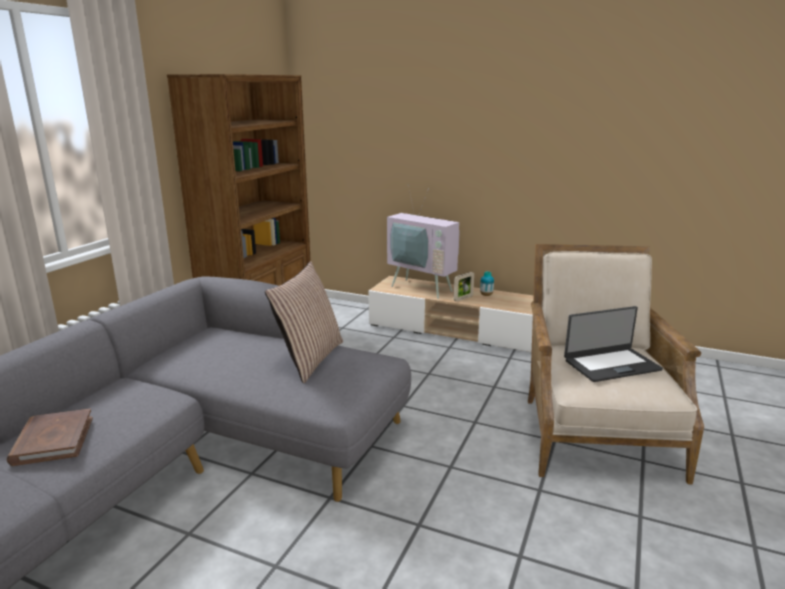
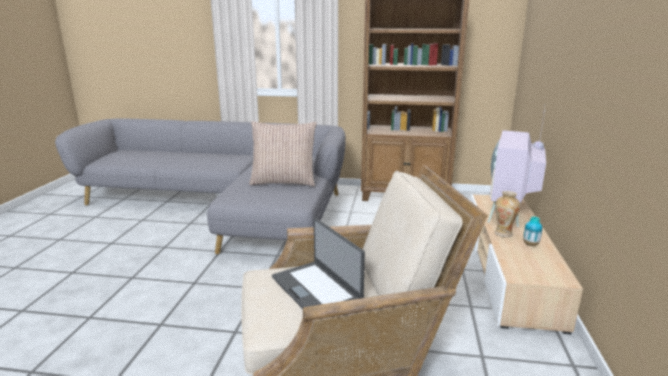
camera: 75 degrees right, 0 degrees up
brown book [6,409,93,466] -> none
picture frame [454,272,474,302] -> vase [495,191,520,237]

